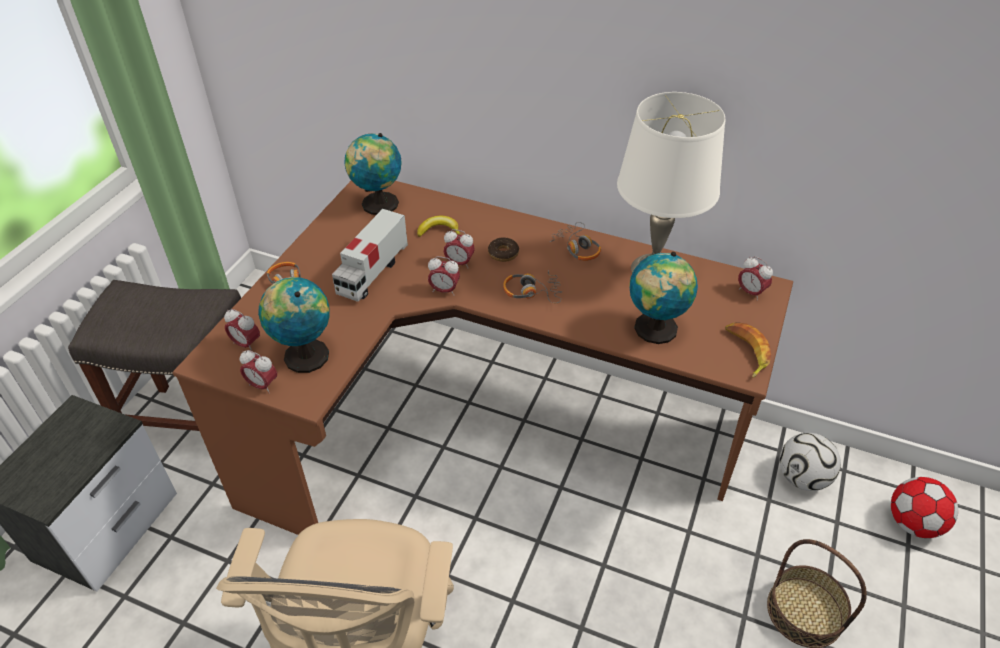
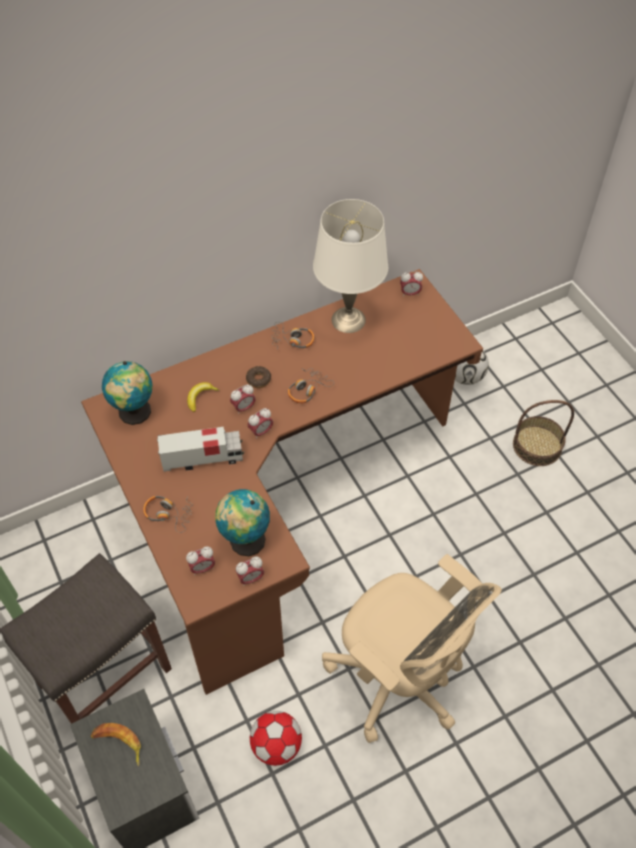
camera: 50 degrees left, 10 degrees up
toy truck [332,209,408,302] -> toy truck turned 75 degrees counterclockwise [157,427,244,472]
globe [629,252,698,344] -> none
banana [725,322,771,378] -> banana moved to [91,723,141,766]
football [891,477,958,538] -> football moved to [250,711,302,766]

